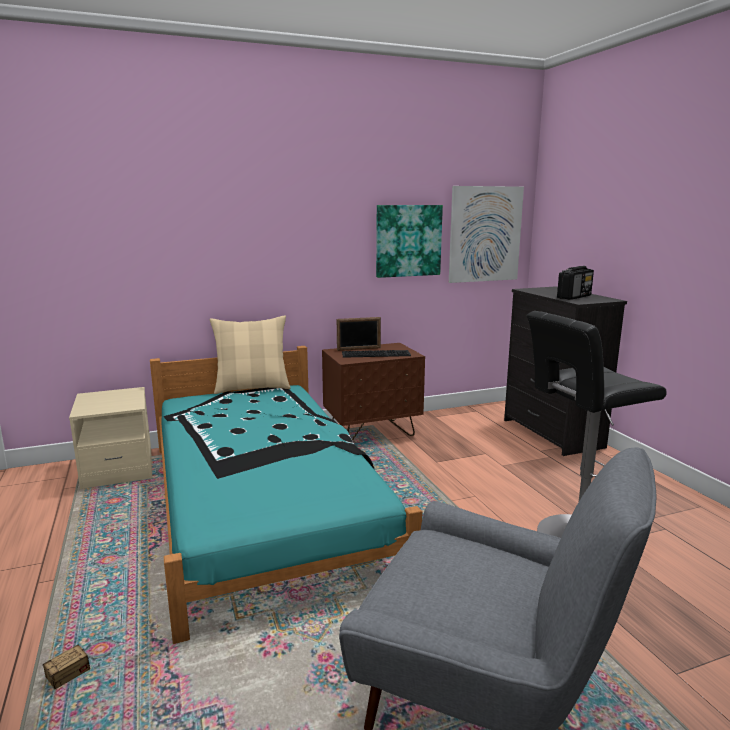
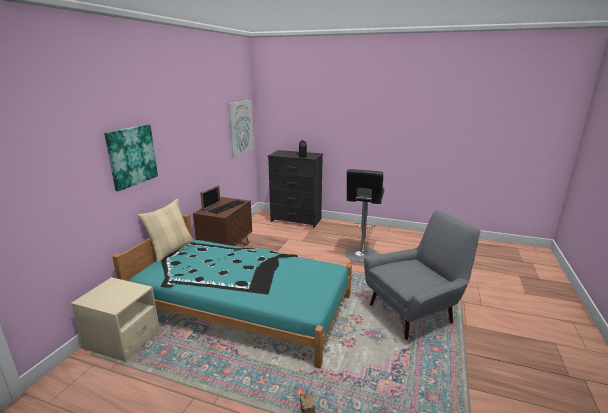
camera: 50 degrees left, 5 degrees up
picture [376,205,443,278] -> picture moved to [104,124,158,191]

